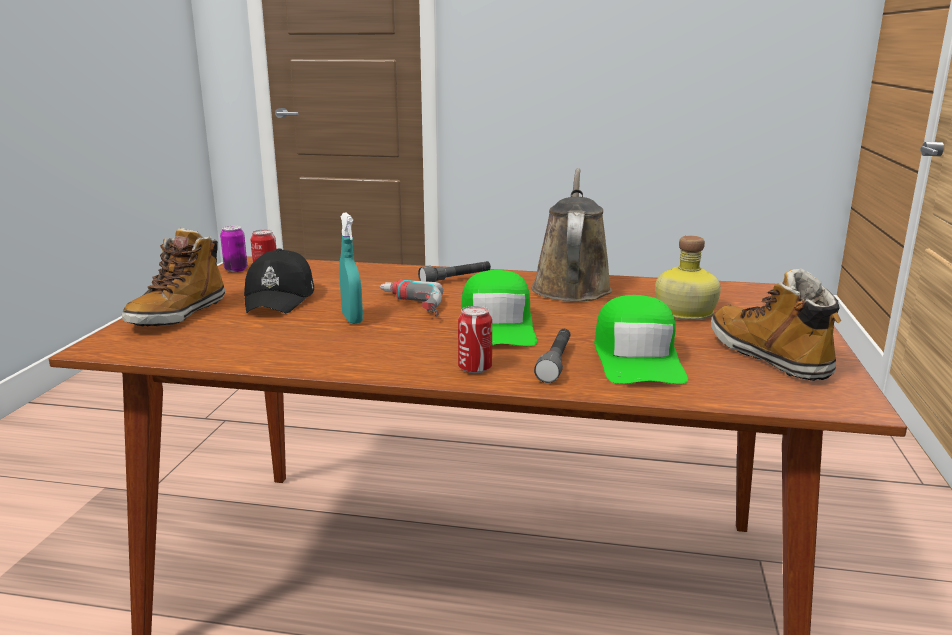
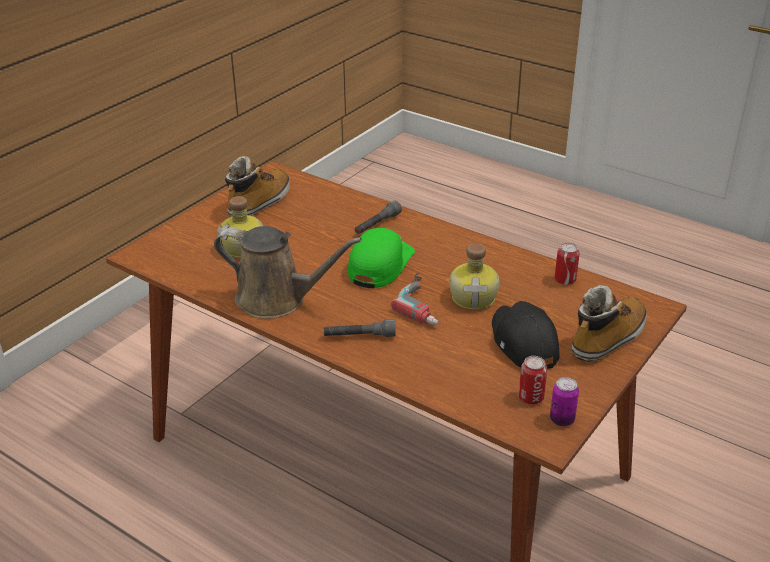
camera: 155 degrees left, 15 degrees up
black cap [244,248,314,313] -> black cap turned 45 degrees counterclockwise [492,301,560,369]
turquoise spray bottle [340,213,363,324] -> bottle [449,243,500,310]
can [458,306,492,373] -> can moved to [555,243,579,285]
brown watering can [531,168,612,302] -> brown watering can turned 105 degrees counterclockwise [214,226,362,319]
green cap [594,295,688,384] -> none
boot [711,268,841,381] -> boot turned 150 degrees counterclockwise [225,156,290,217]

